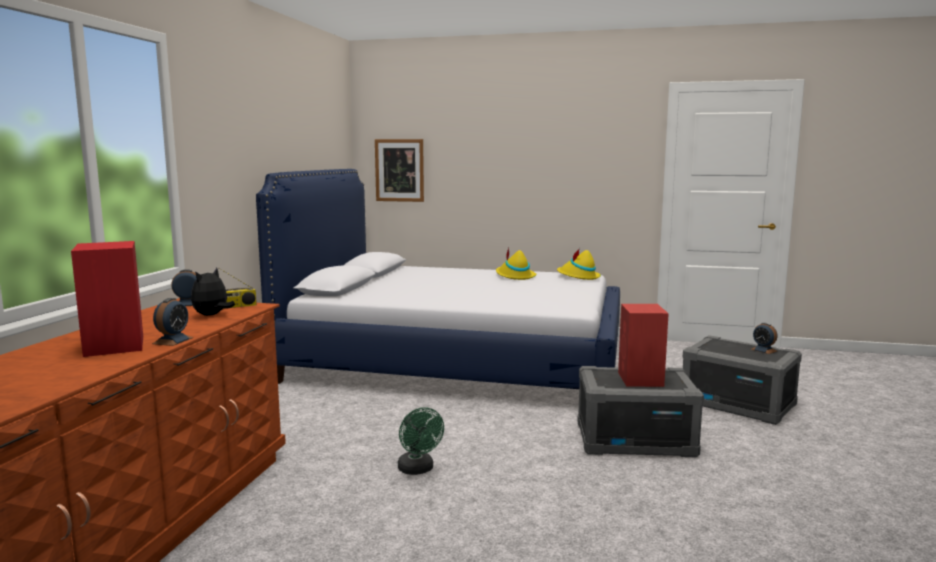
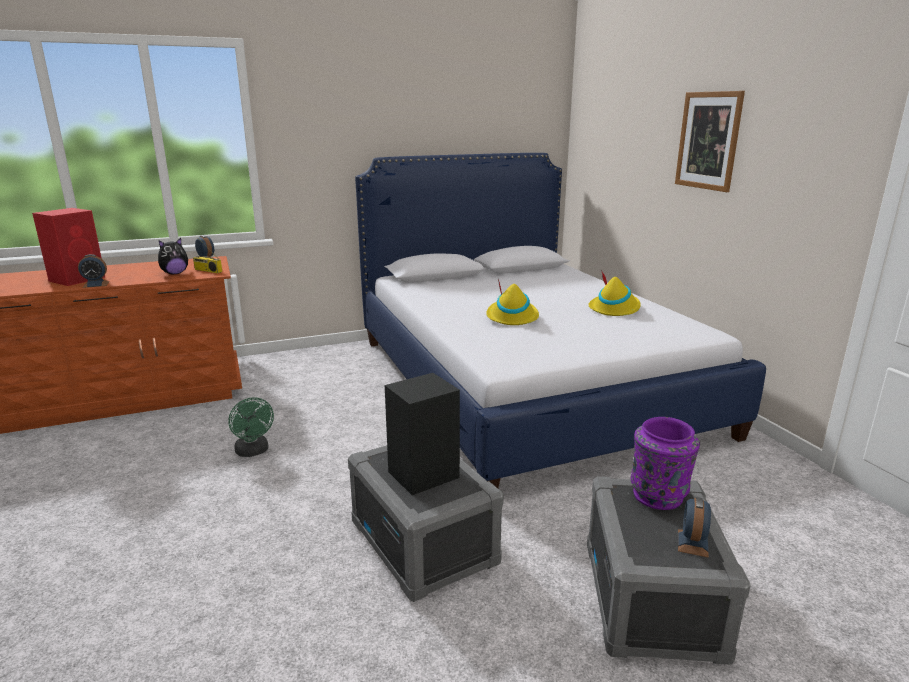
camera: 55 degrees right, 10 degrees up
plush toy [191,268,235,316] -> plush toy turned 150 degrees clockwise [158,238,188,274]
picture [375,139,424,202] -> picture moved to [675,91,745,192]
green fan [398,407,444,475] -> green fan turned 60 degrees counterclockwise [228,397,274,457]
yellow hat [557,248,601,280] -> yellow hat moved to [486,279,539,325]
red speaker [618,304,669,387] -> black speaker [385,373,460,495]
none -> purple vase [631,417,700,510]

